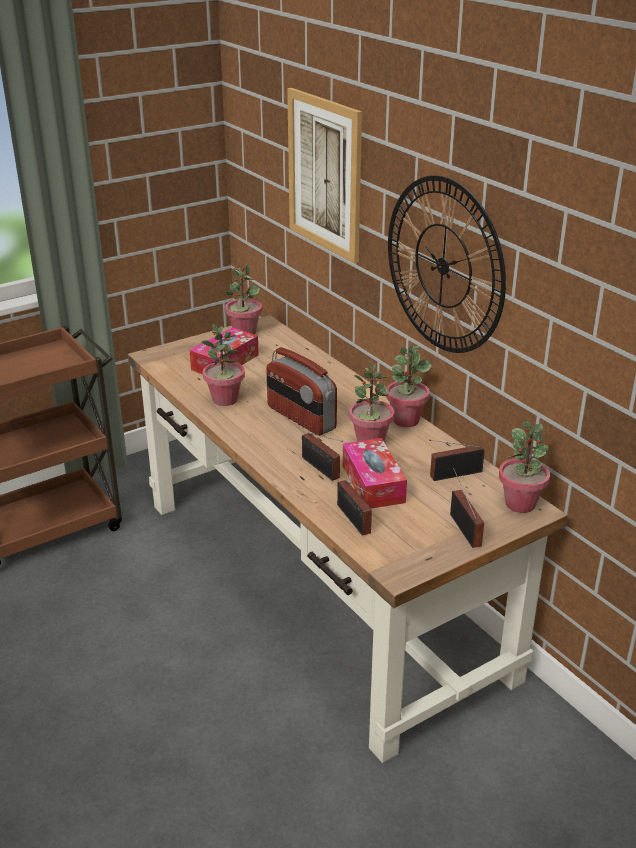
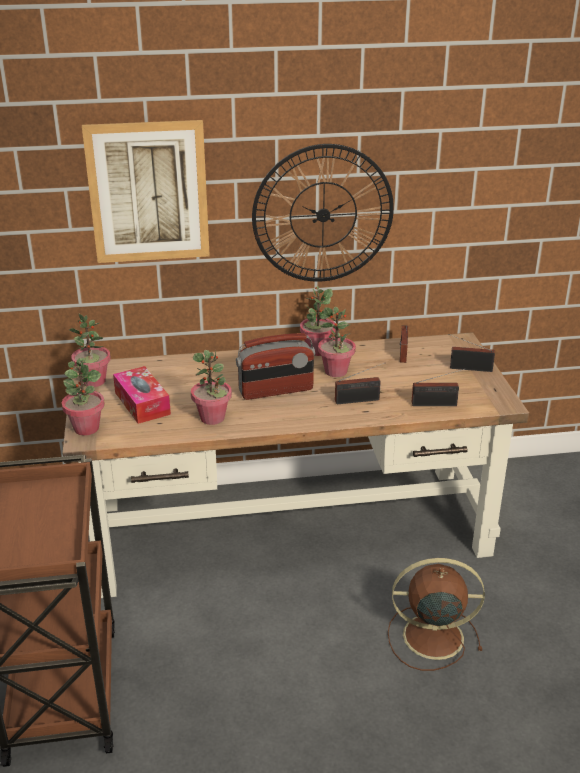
camera: 65 degrees left, 0 degrees up
tissue box [342,438,407,509] -> none
potted plant [499,421,550,513] -> potted plant moved to [62,358,105,436]
none -> brown fan [388,558,485,671]

